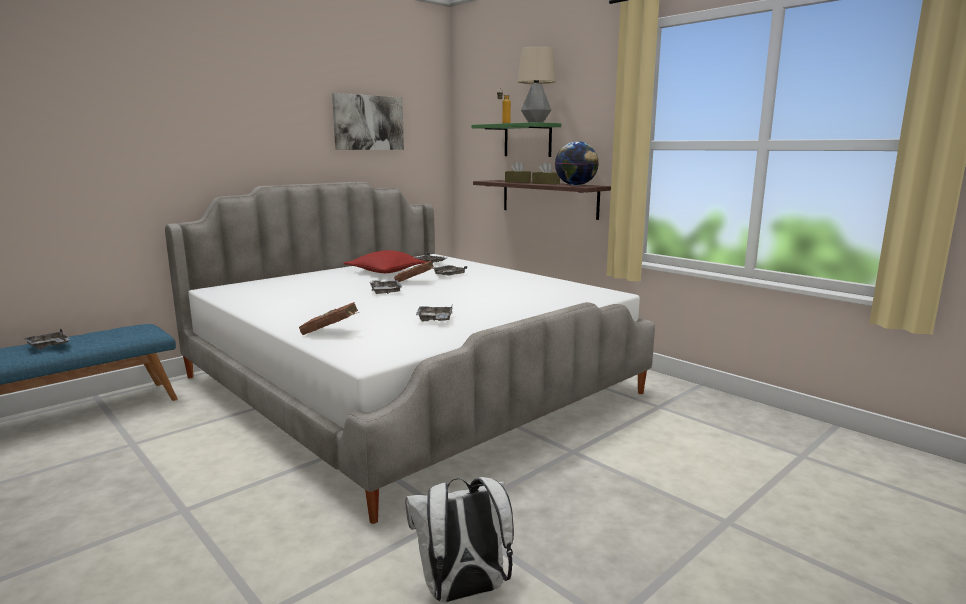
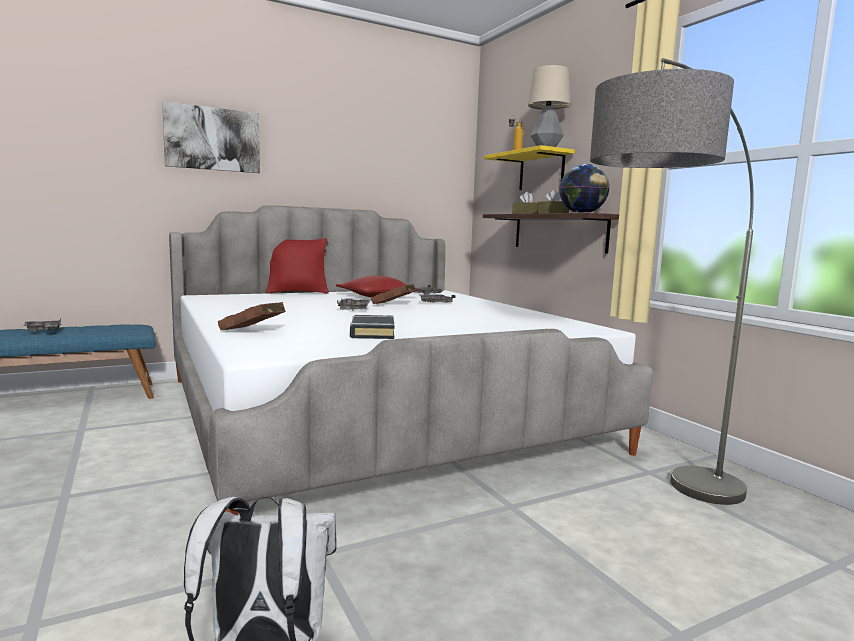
camera: 15 degrees right, 5 degrees down
picture [332,93,404,150] -> picture moved to [162,101,260,173]
grey tray [416,306,452,321] -> black book [350,315,395,339]
green shelf [472,122,561,157] -> yellow shelf [484,145,575,190]
none -> red pillow [266,238,329,294]
none -> floor lamp [590,58,754,505]

